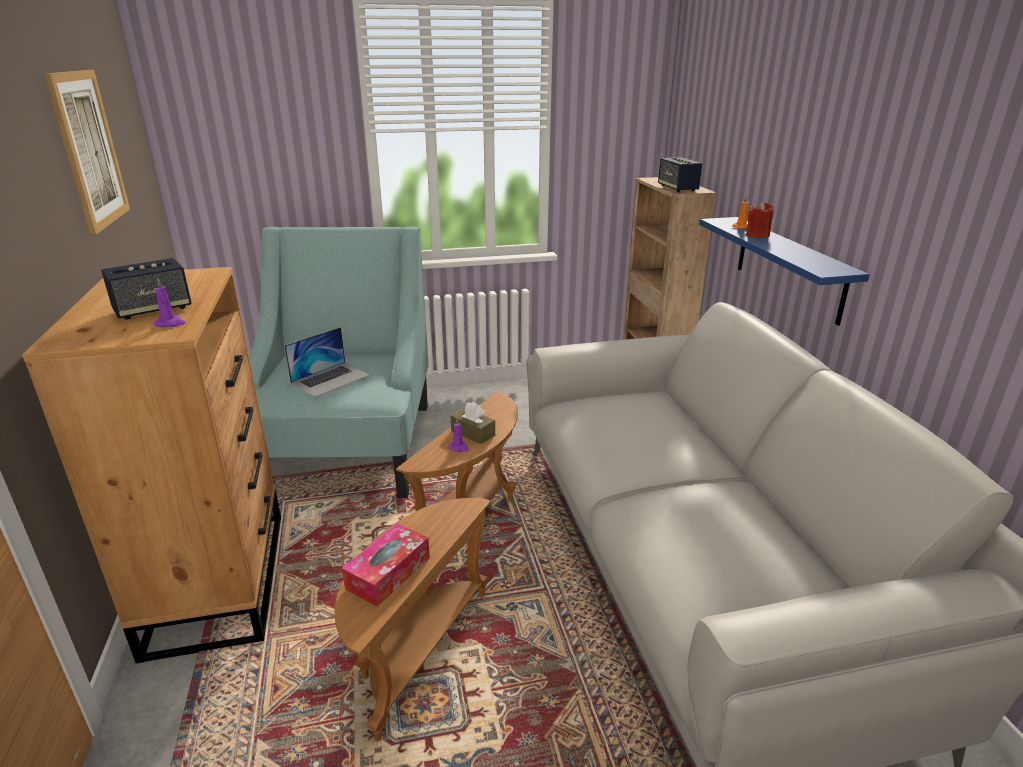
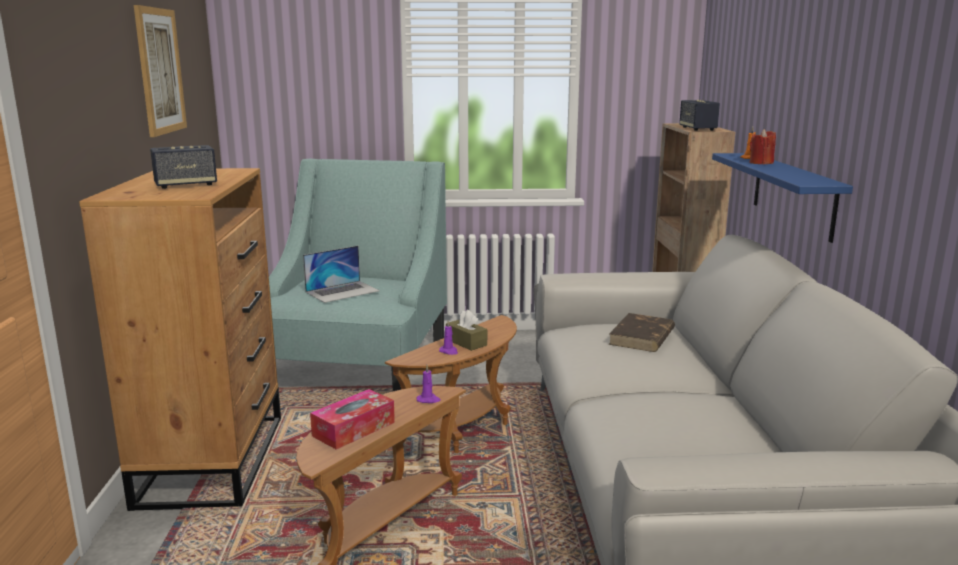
camera: 10 degrees right, 10 degrees down
purple candle [154,278,186,327] -> purple candle moved to [417,365,441,403]
none -> brown book [609,313,675,352]

